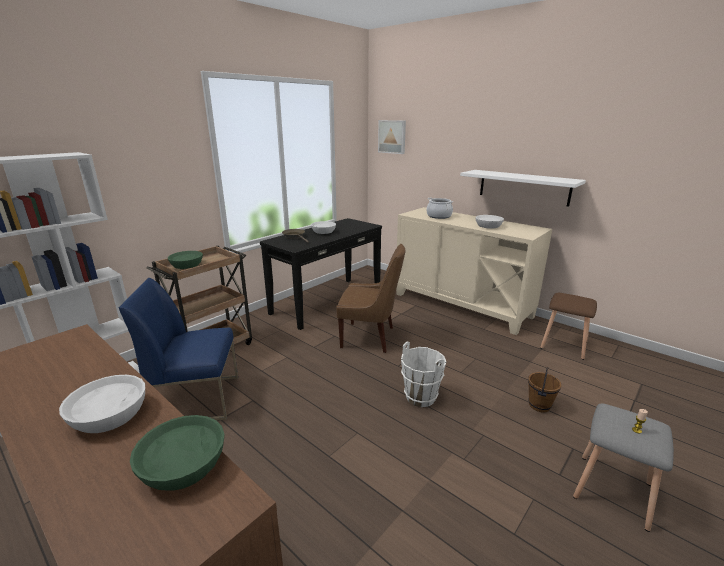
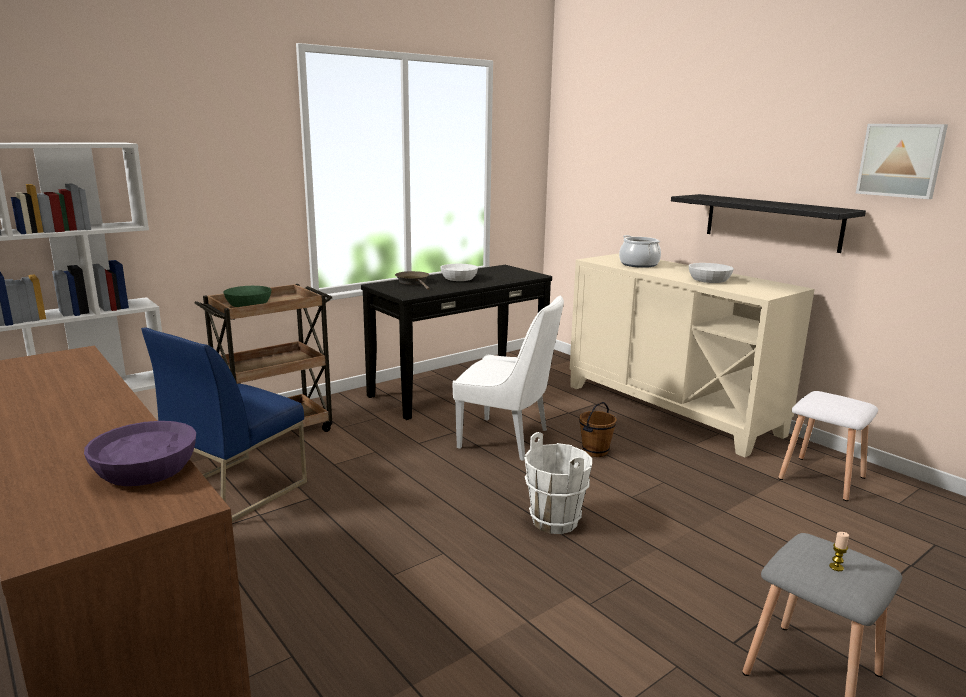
camera: 10 degrees right, 5 degrees down
white bowl [59,375,145,433] -> none
blue chair [119,278,238,421] -> blue chair turned 60 degrees counterclockwise [141,327,307,522]
green bowl [130,415,224,491] -> purple bowl [84,421,196,486]
brown chair [336,244,405,353] -> white chair [453,295,564,461]
picture [378,120,406,154] -> picture moved to [856,124,948,199]
white shelf [460,170,586,207] -> black shelf [671,194,866,253]
brown bucket [528,367,561,413] -> brown bucket moved to [579,402,617,457]
brown stool [540,293,597,360] -> white stool [778,391,878,501]

